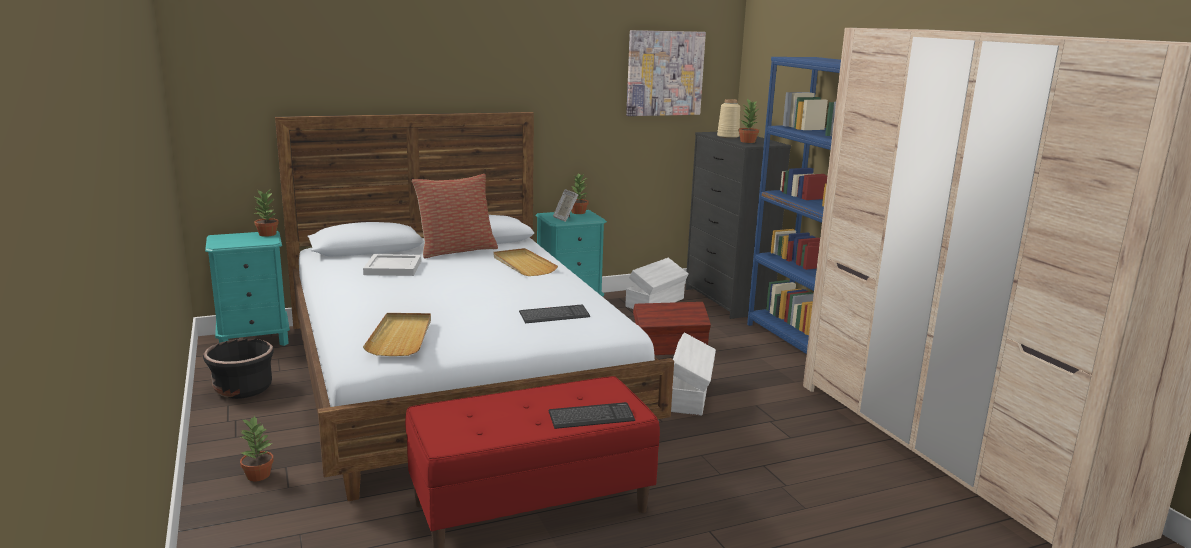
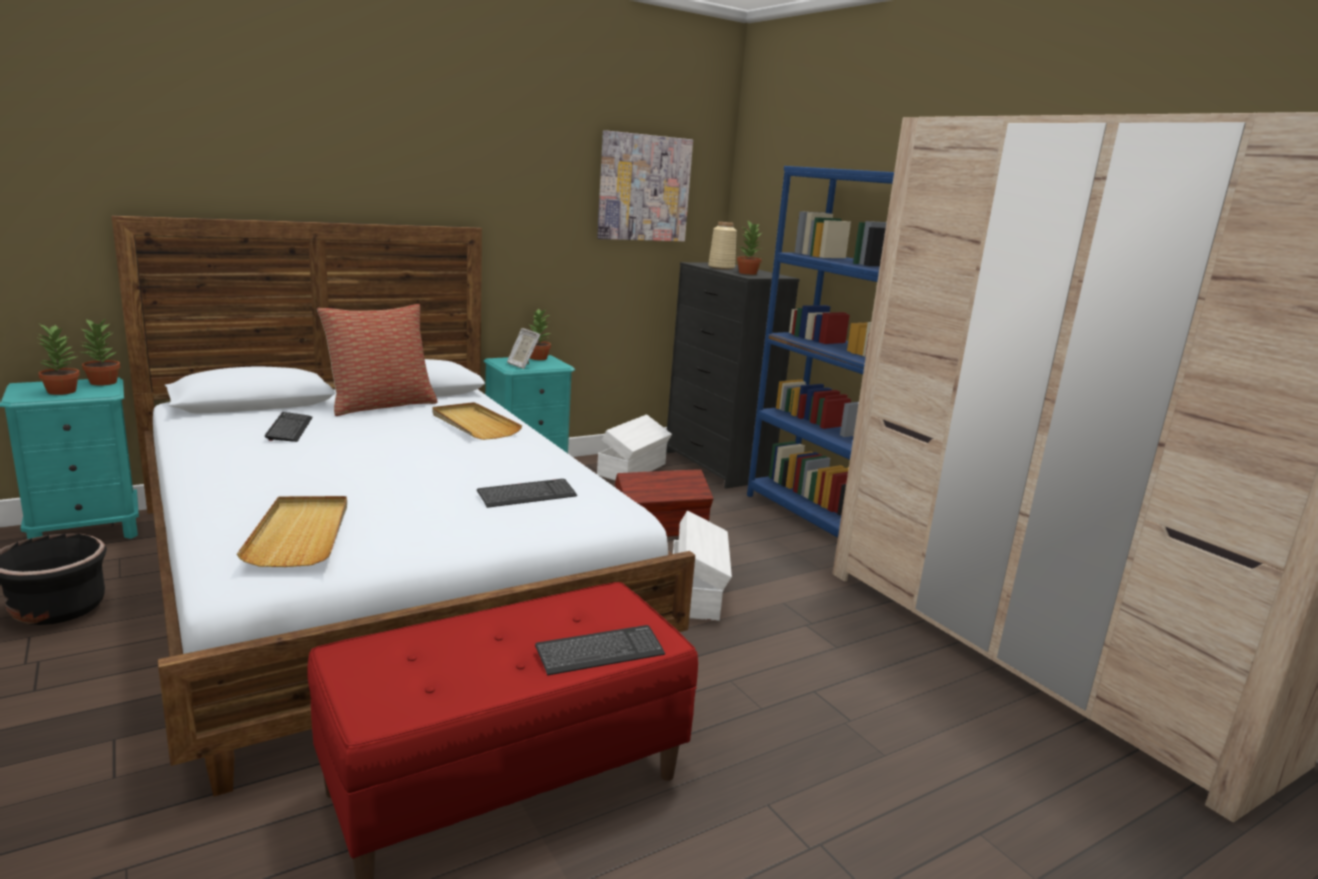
camera: 10 degrees left, 0 degrees up
potted plant [240,415,274,481] -> potted plant moved to [38,324,80,395]
white tray [363,254,421,276] -> keyboard [265,412,313,442]

